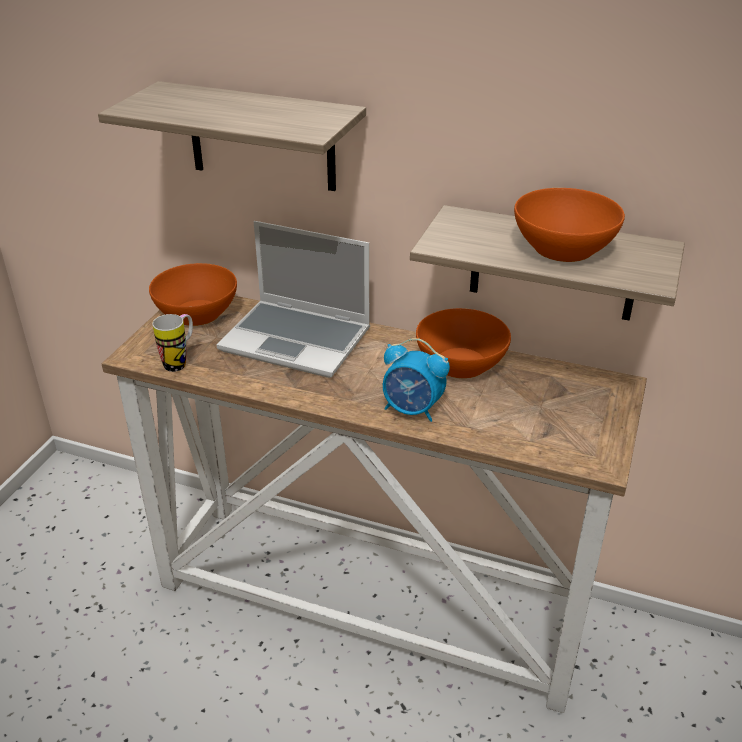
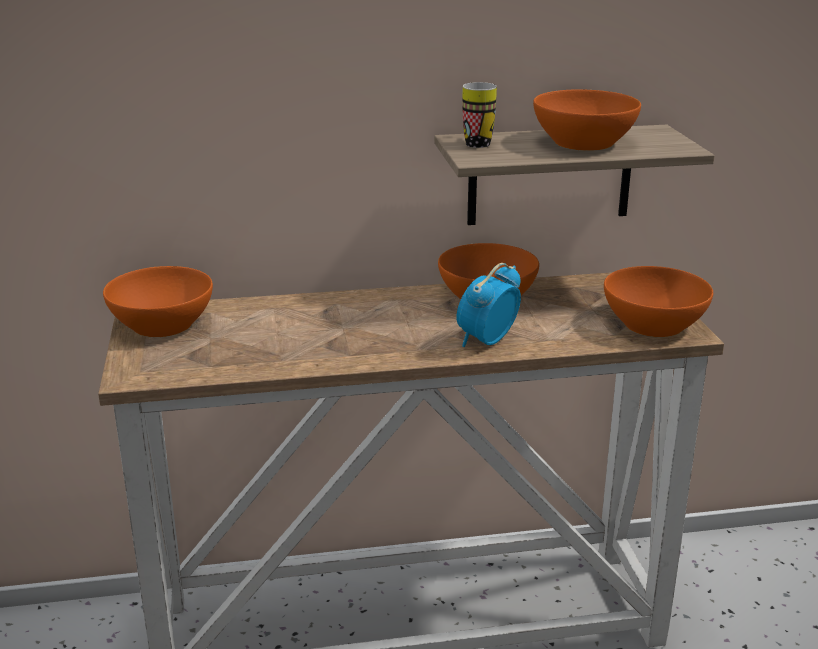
camera: 30 degrees left, 10 degrees down
shelf [98,81,366,191] -> none
mug [153,314,193,372] -> mug moved to [462,82,497,148]
laptop [217,221,370,378] -> none
alarm clock [383,338,450,422] -> alarm clock turned 135 degrees clockwise [456,263,521,347]
none -> orange bowl [604,266,713,337]

